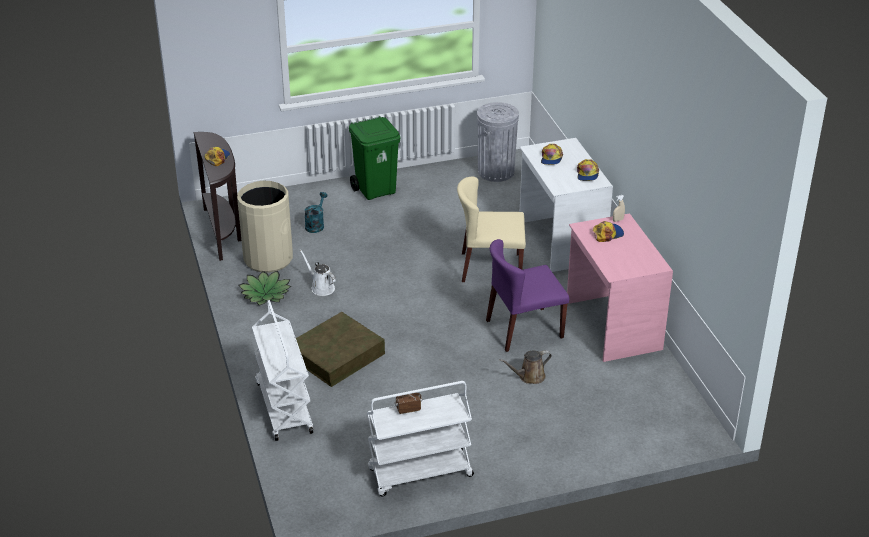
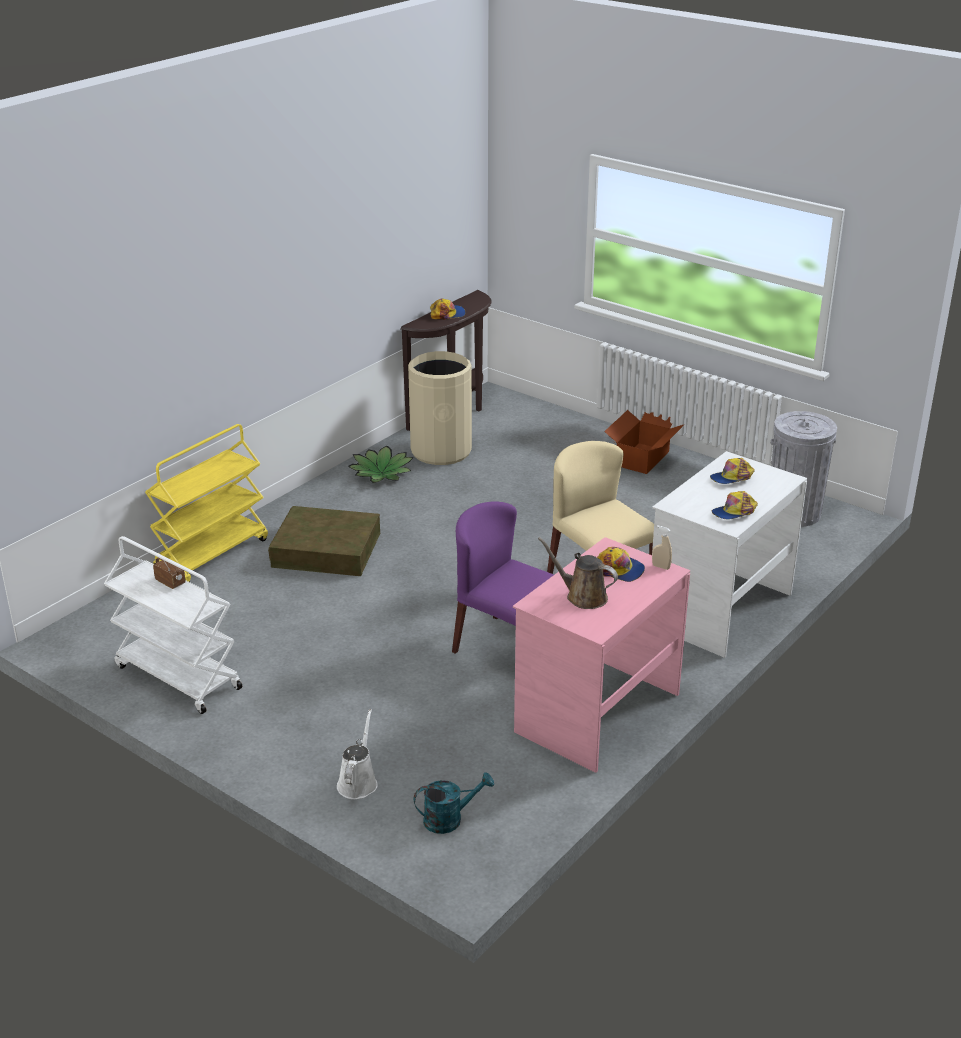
camera: 55 degrees right, 5 degrees down
white cart [252,300,313,441] -> yellow cart [145,424,268,582]
white watering can [299,250,336,296] -> white watering can moved to [337,709,378,799]
turquoise watering can [304,192,328,233] -> turquoise watering can moved to [414,772,494,834]
green trash can [349,116,400,200] -> cardboard box [604,410,685,474]
brown watering can [500,350,552,384] -> brown watering can moved to [538,537,618,609]

